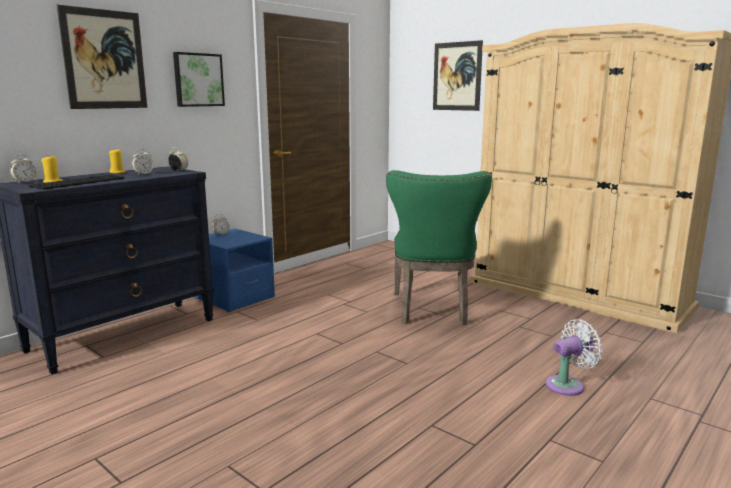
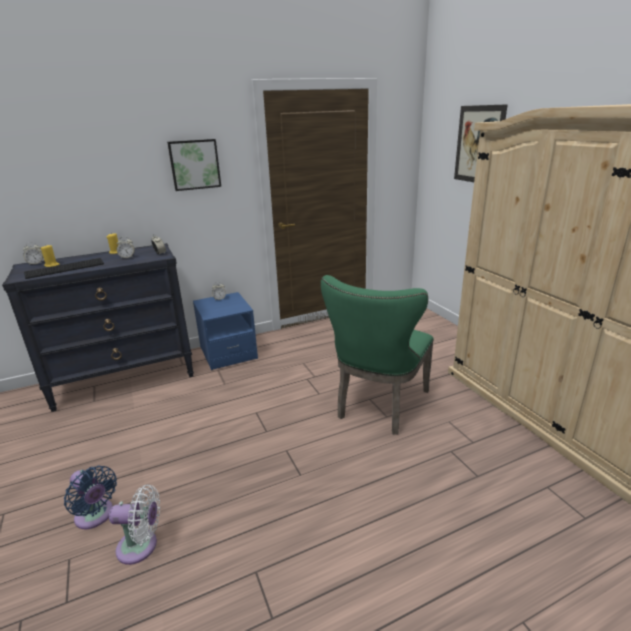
camera: 25 degrees right, 10 degrees up
picture [57,5,147,109] -> none
white fan [546,319,603,396] -> white fan moved to [109,484,160,565]
none -> blue fan [64,465,117,529]

